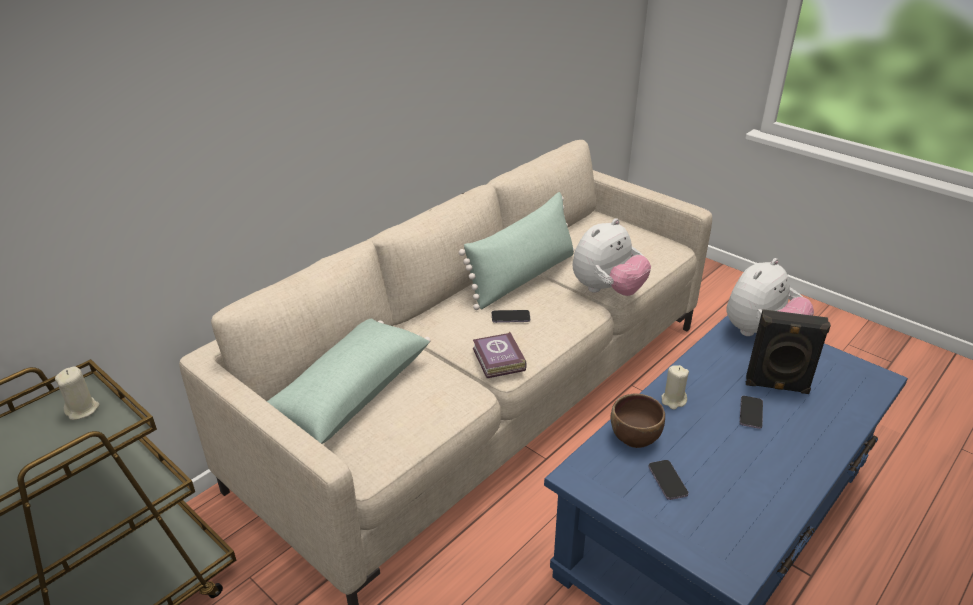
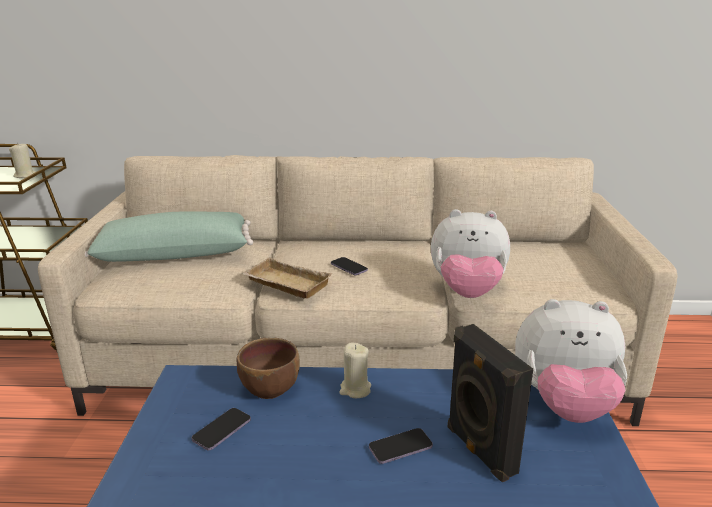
camera: 50 degrees right, 10 degrees down
green pillow [459,192,575,310] -> none
book [473,332,527,378] -> beige tray [241,257,333,299]

